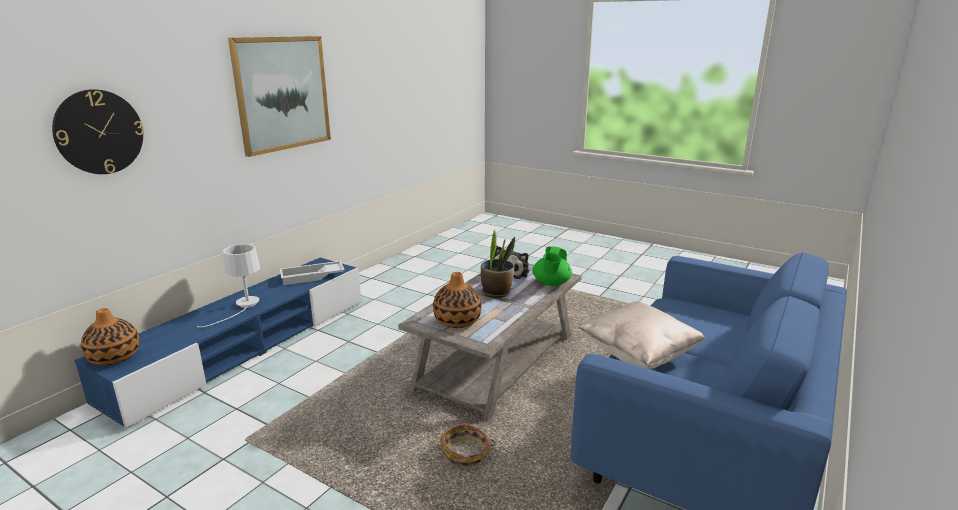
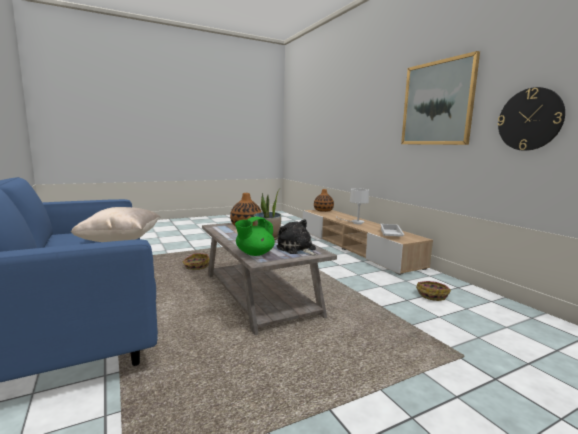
camera: 120 degrees right, 10 degrees down
wall clock [52,89,144,174] -> wall clock moved to [497,87,565,151]
blue tv stand [74,258,361,428] -> beige tv stand [303,210,433,275]
green teapot [532,247,572,286] -> green teapot turned 90 degrees counterclockwise [235,217,275,256]
none -> basket [416,281,451,301]

